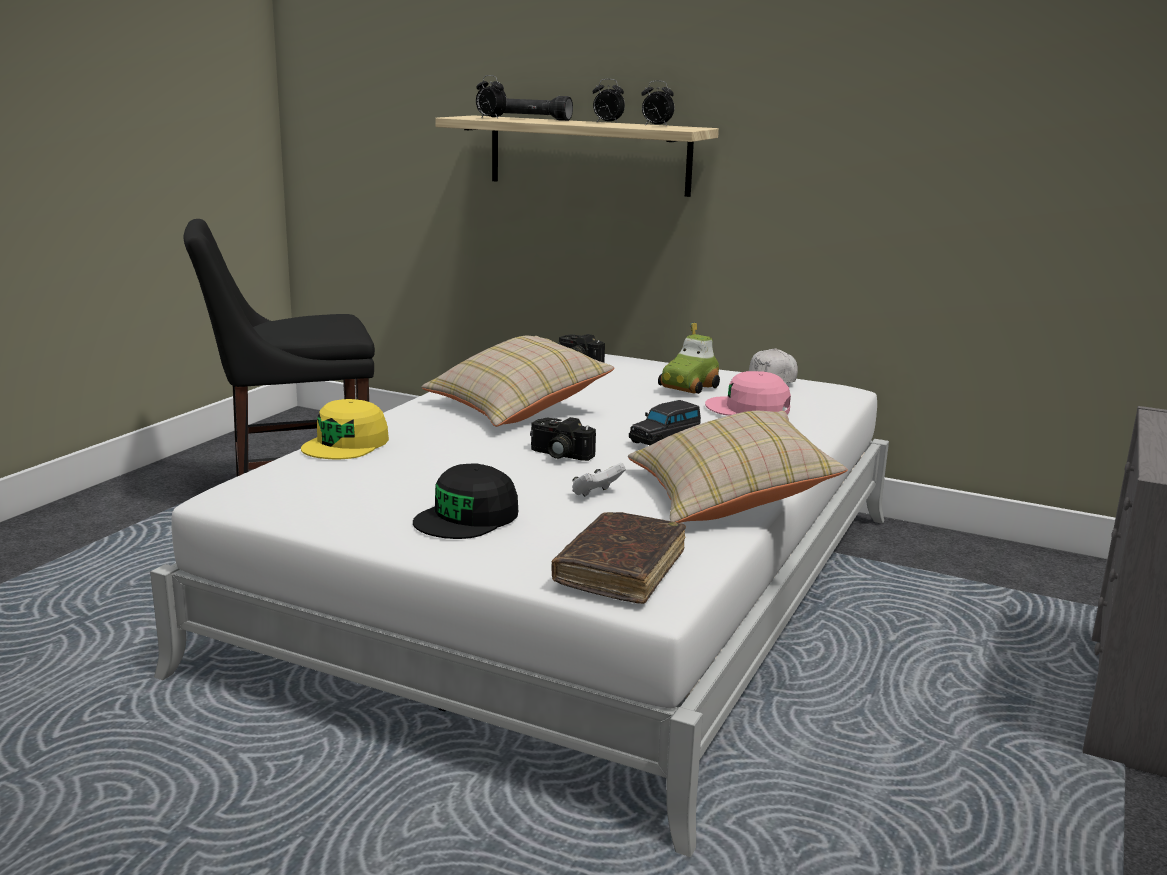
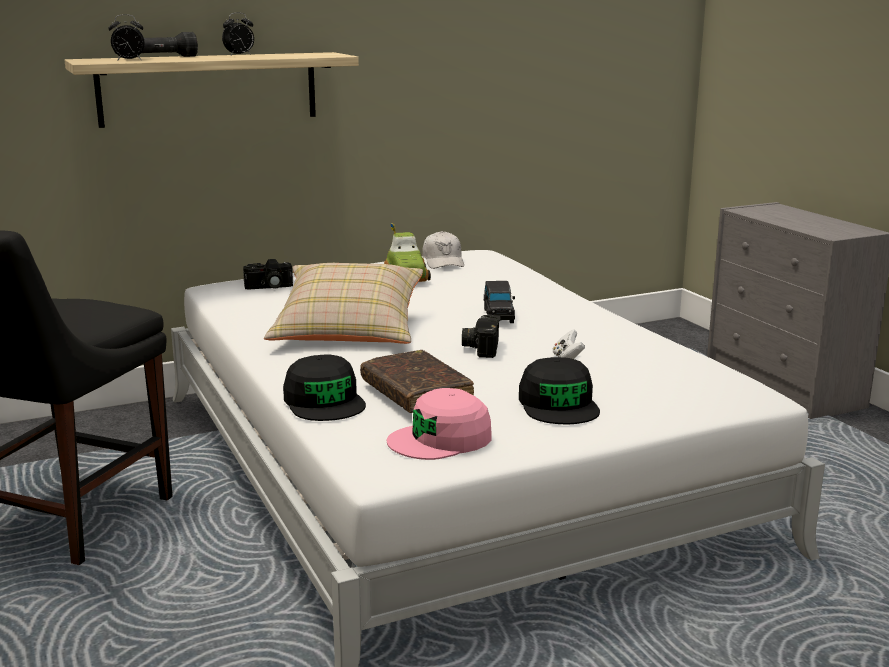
camera: 50 degrees left, 0 degrees up
yellow cap [301,399,389,459] -> black cap [283,354,366,421]
camera [530,417,596,461] -> camera turned 120 degrees clockwise [462,314,501,358]
brown book [552,512,686,604] -> brown book moved to [360,350,474,413]
beige pillow [628,411,848,523] -> none
alarm clock [641,80,674,126] -> none
pink cap [705,371,791,416] -> pink cap moved to [387,388,492,460]

